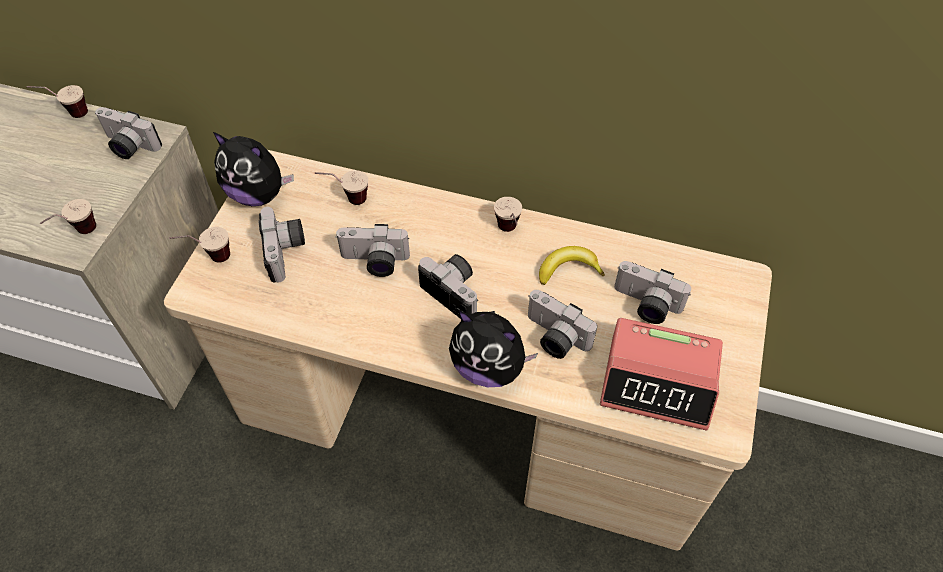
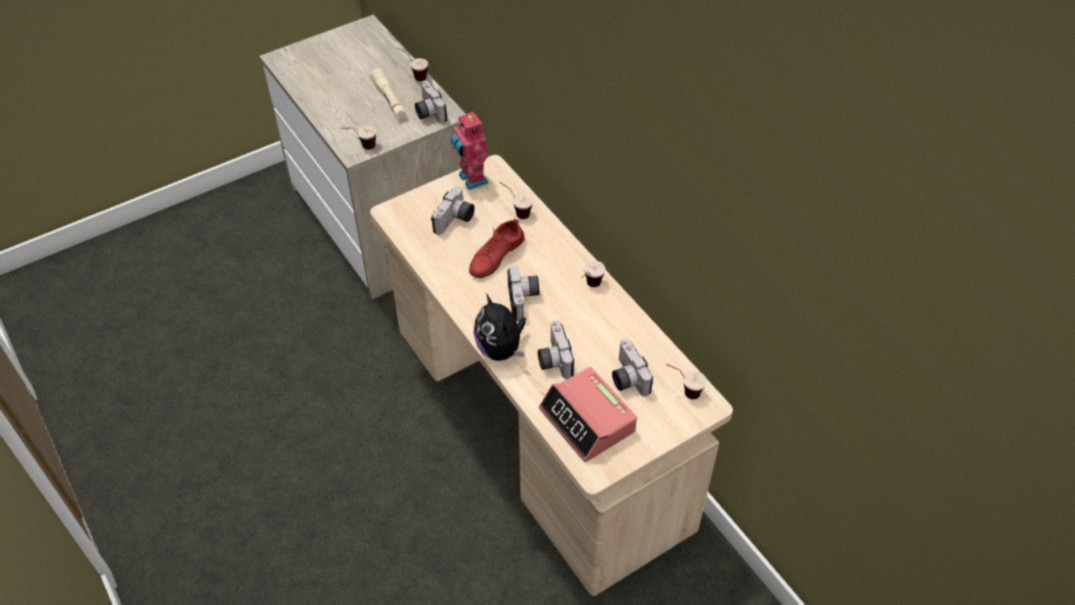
camera: 40 degrees right, 5 degrees down
cup [169,227,230,263] -> cup moved to [666,364,707,399]
plush toy [213,132,294,206] -> toy robot [451,111,489,190]
camera [335,224,410,277] -> red shoe [469,218,525,278]
banana [539,246,605,285] -> none
none -> beige flashlight [371,69,406,119]

